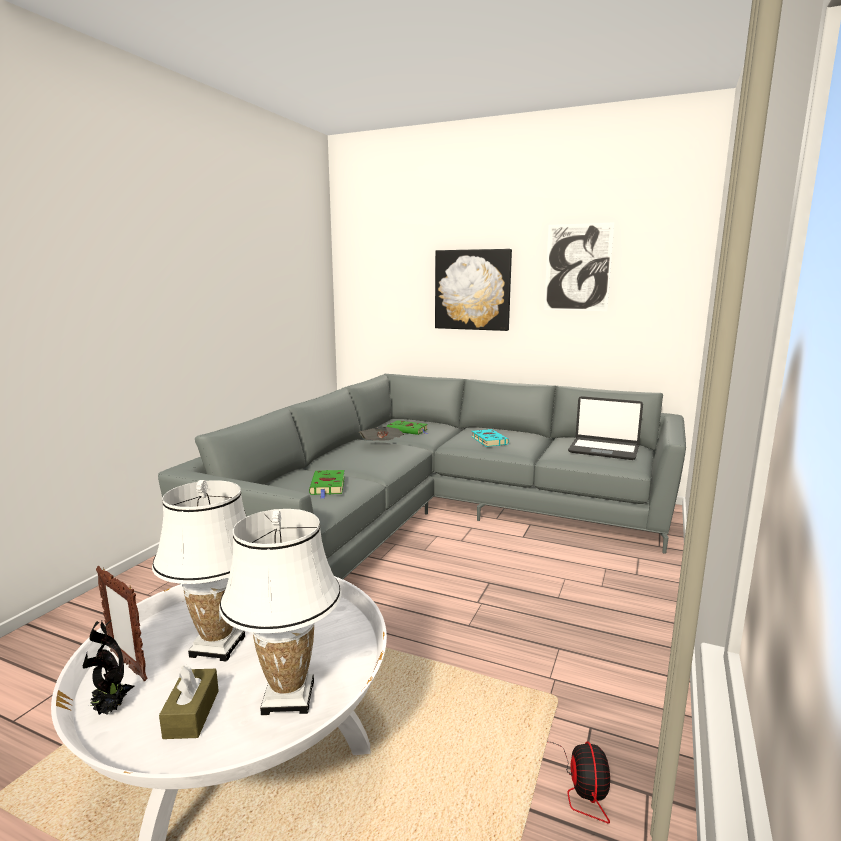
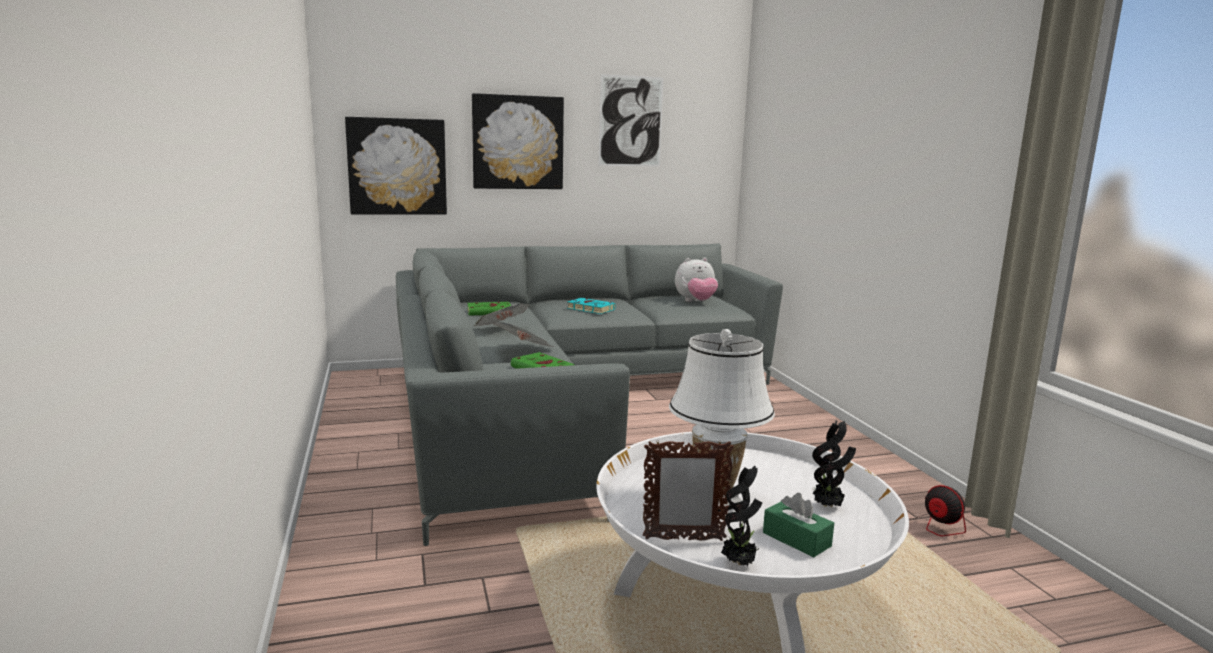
camera: 40 degrees left, 0 degrees up
brown tissue box [159,665,219,739] -> green tissue box [763,493,834,557]
white table lamp [219,509,342,715] -> potted plant [812,420,856,507]
laptop [568,396,643,460] -> plush toy [675,258,718,302]
none -> picture [345,117,447,215]
none -> newspaper [492,322,554,347]

